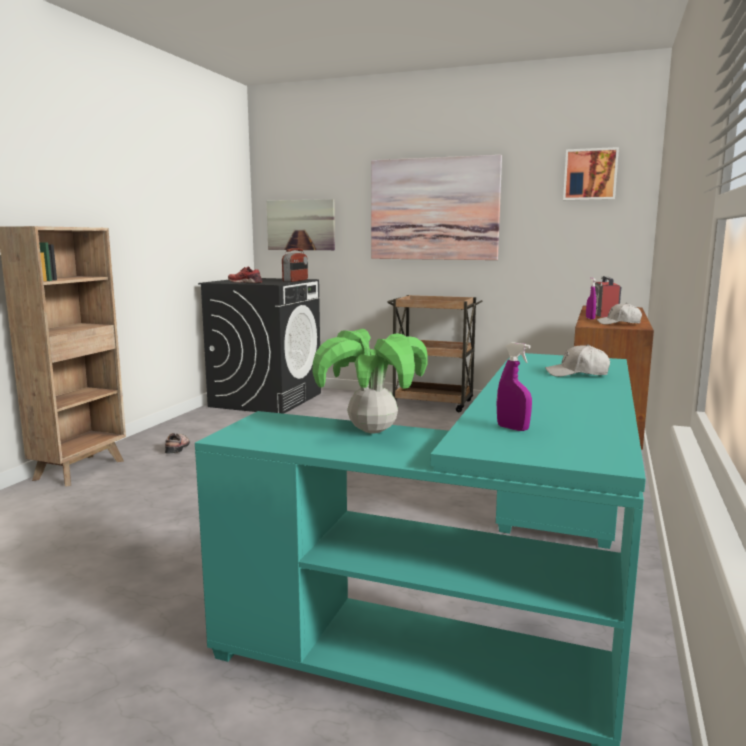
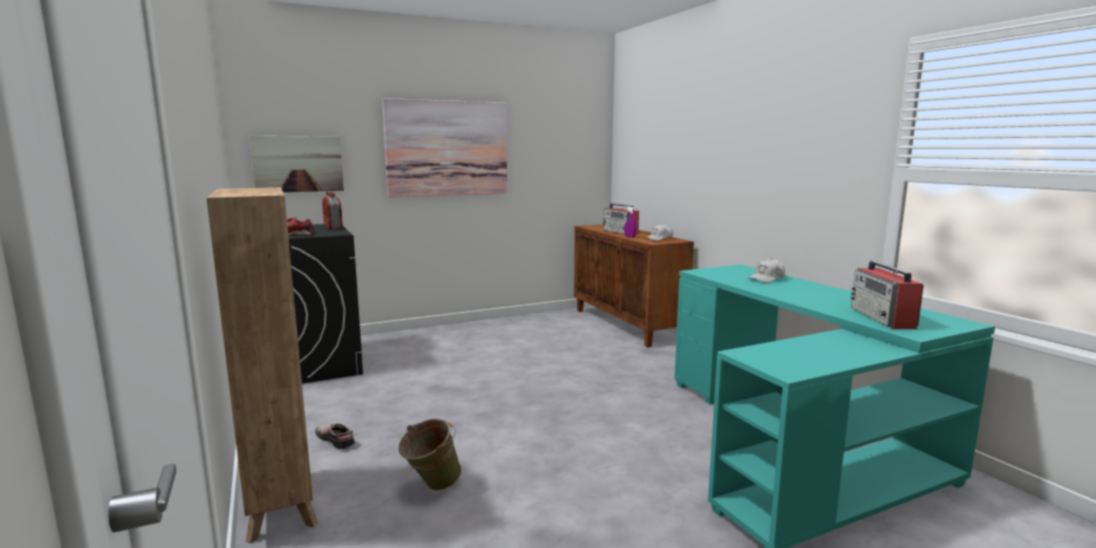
camera: 45 degrees left, 0 degrees up
potted plant [312,329,428,434] -> none
brown cart [387,295,483,412] -> none
purple spray bottle [497,342,532,431] -> radio [851,261,924,329]
picture [563,147,619,200] -> none
none -> green bucket [399,418,462,491]

